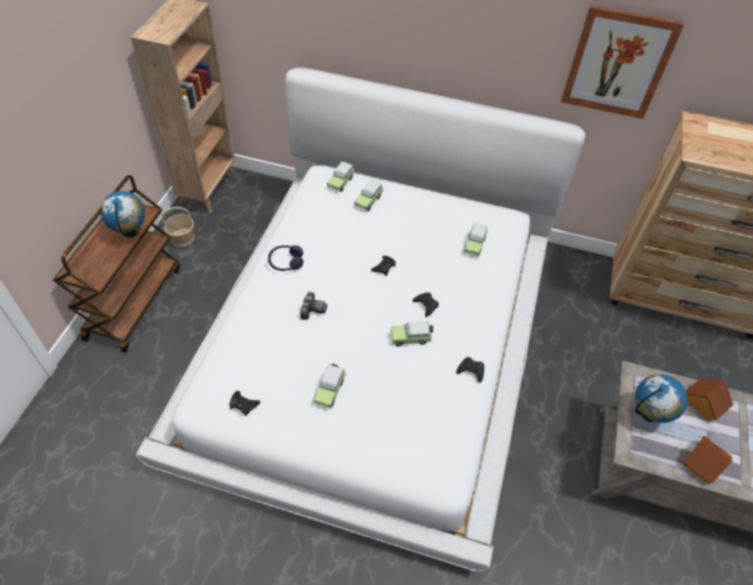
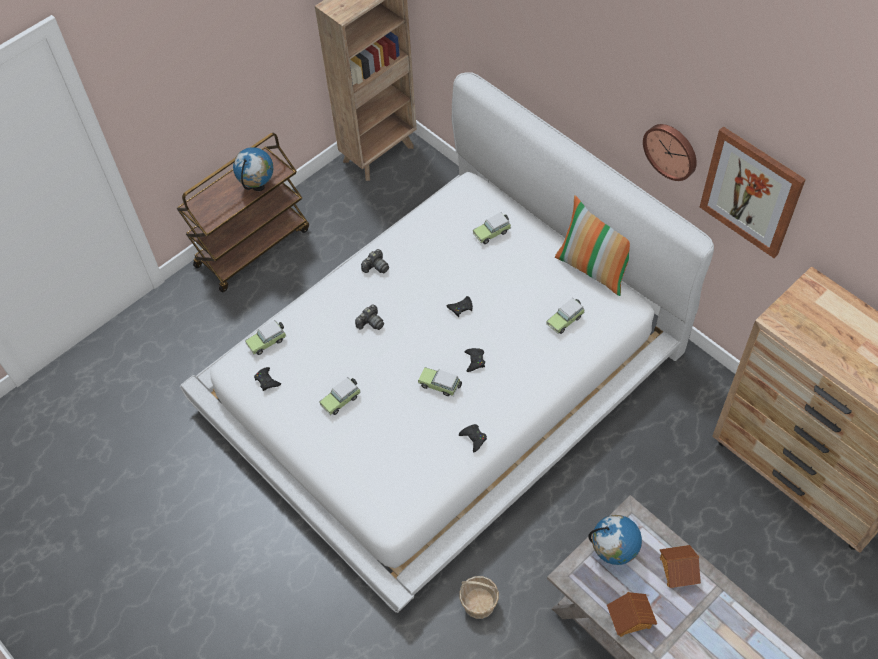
camera: 35 degrees right, 5 degrees up
basket [162,207,195,247] -> basket moved to [460,576,499,619]
purple headphones [268,245,303,271] -> camera [361,249,389,273]
toy car [327,161,355,192] -> toy car moved to [245,320,287,355]
none -> pillow [555,195,630,296]
none -> wall clock [643,124,697,181]

